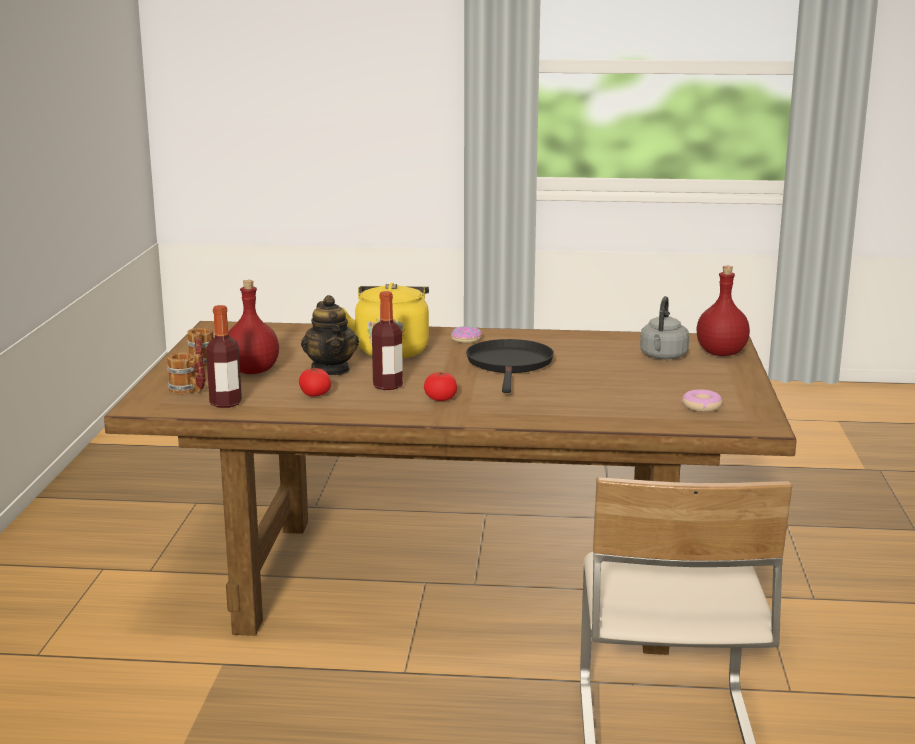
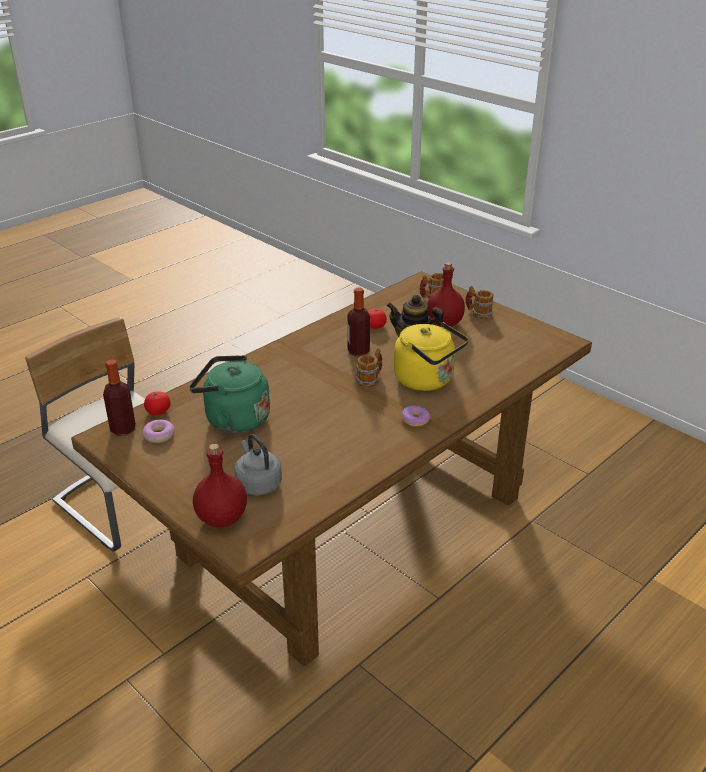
camera: 130 degrees right, 15 degrees up
bottle [206,305,242,408] -> bottle moved to [103,359,136,436]
tomato [424,372,457,401] -> tomato moved to [144,391,171,415]
black frying pan [466,339,554,393] -> none
none -> green kettle [190,355,270,433]
none -> mug [356,348,382,388]

